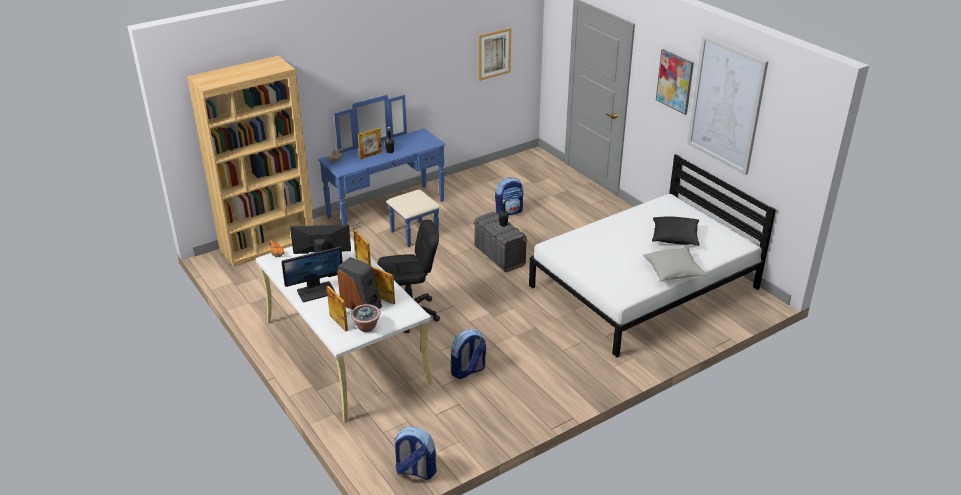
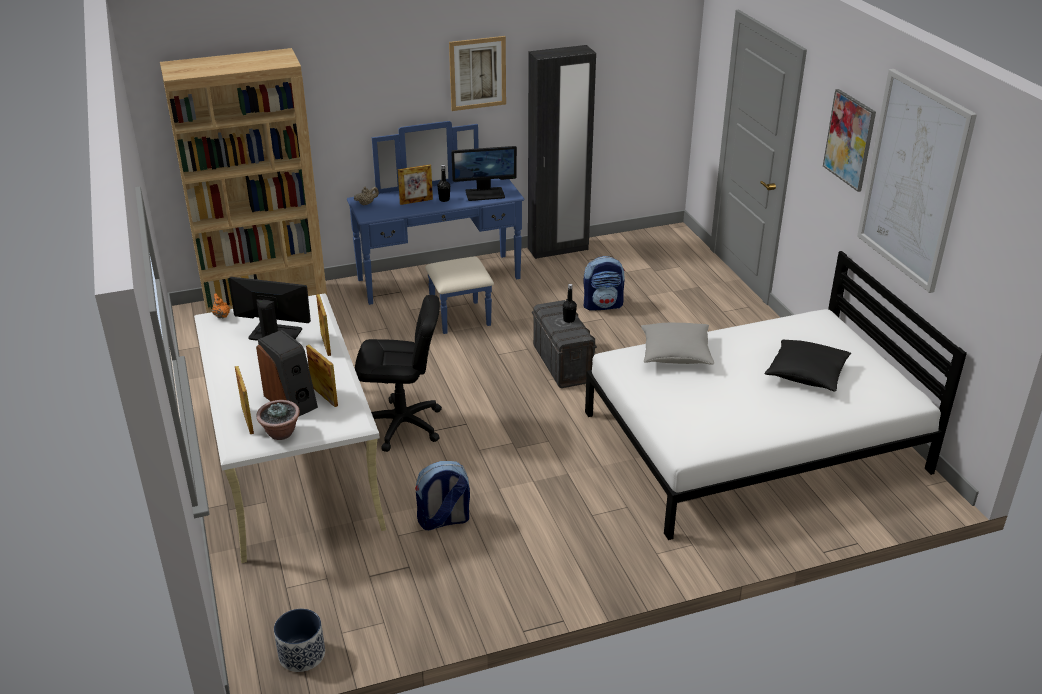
camera: 15 degrees right, 0 degrees up
monitor [281,247,343,302] -> monitor moved to [451,146,517,201]
backpack [394,427,436,480] -> planter [274,609,325,672]
picture [478,28,511,81] -> picture moved to [449,36,506,111]
grey pillow [643,247,707,282] -> grey pillow moved to [641,323,714,365]
none -> black wardrobe [528,45,596,259]

